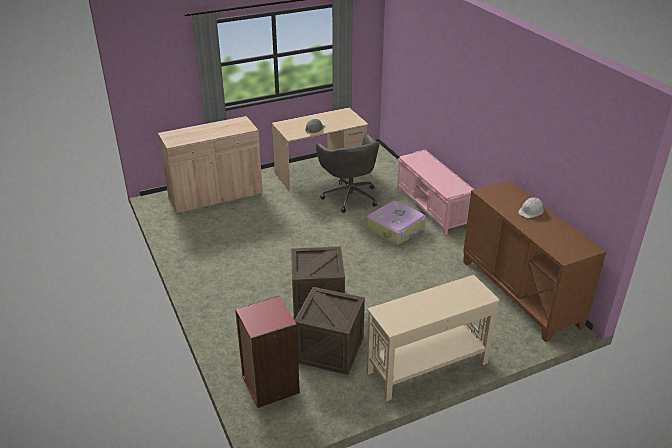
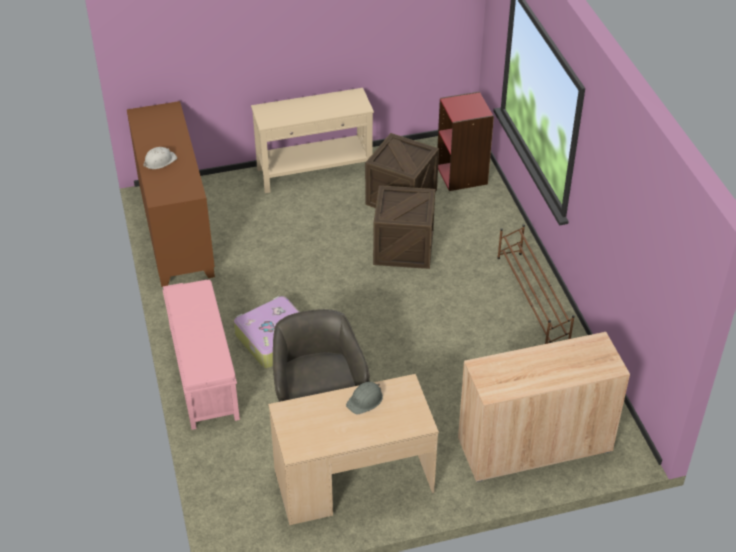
camera: 170 degrees left, 10 degrees up
none -> brown shoe rack [497,224,575,344]

